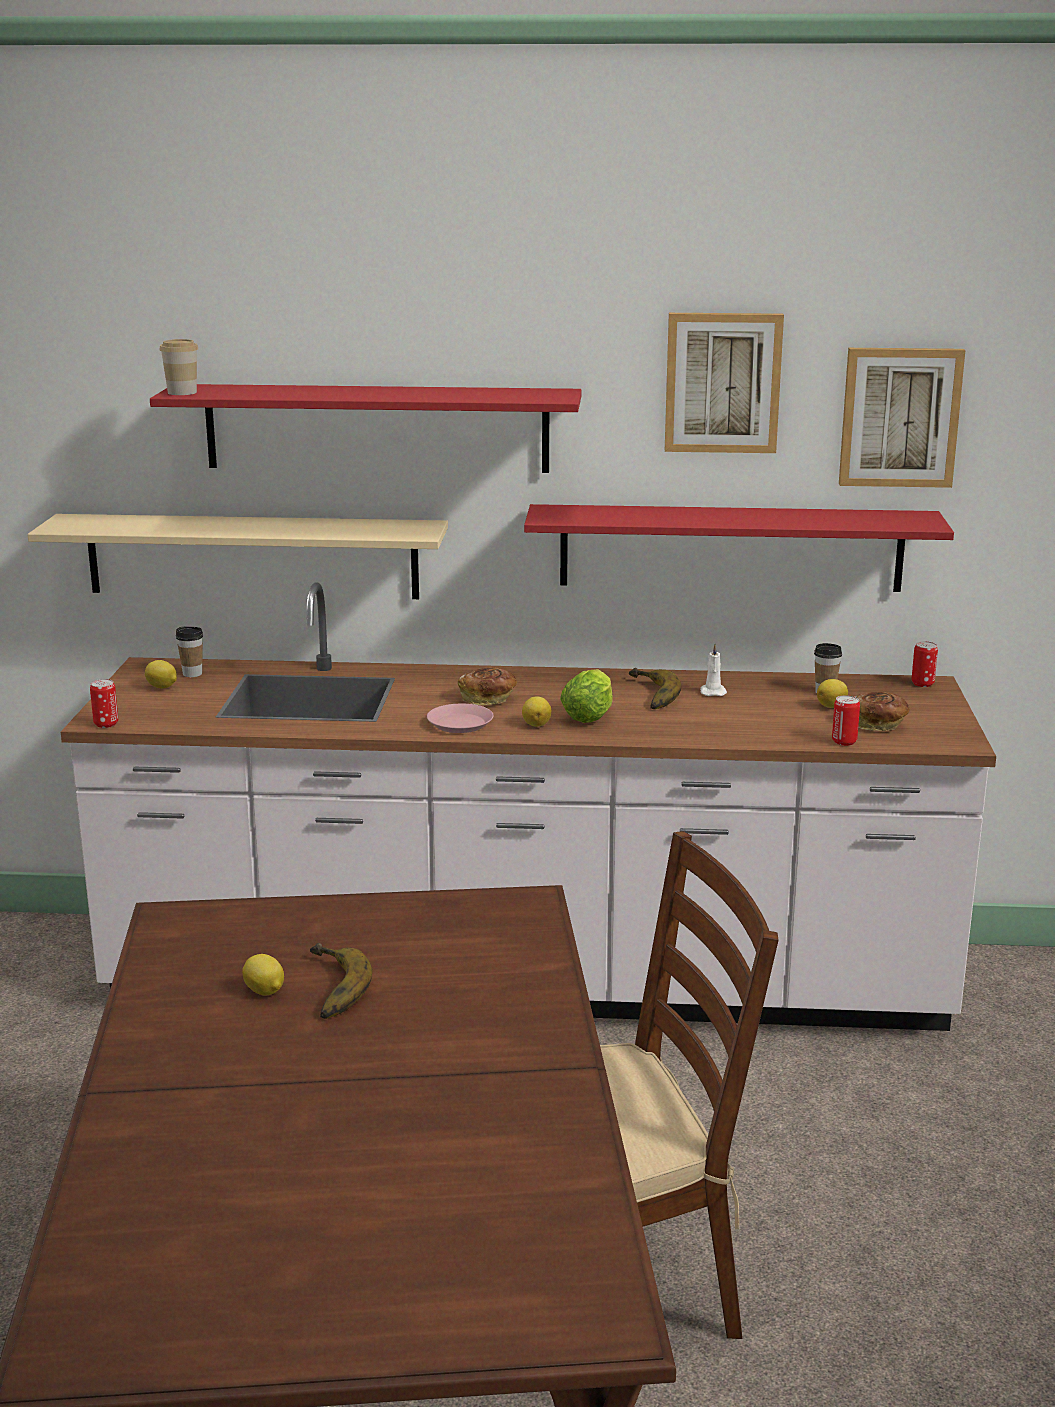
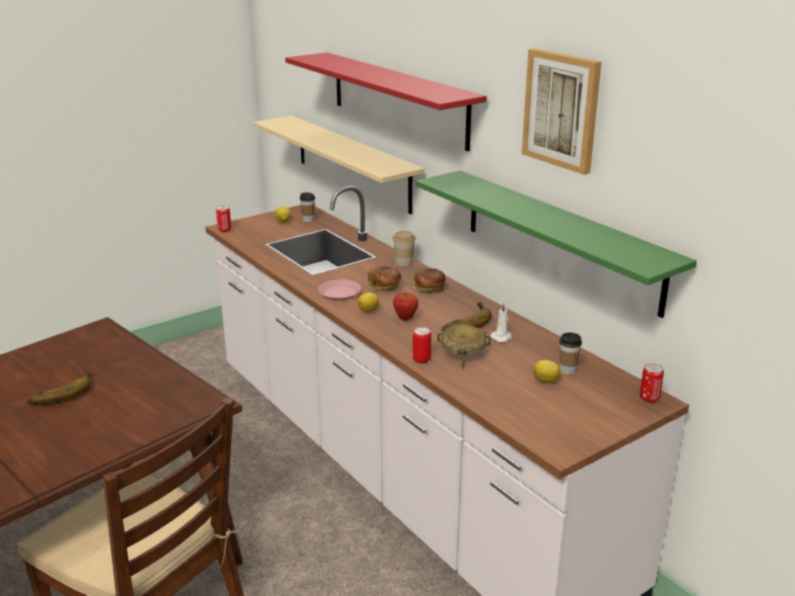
camera: 50 degrees right, 5 degrees up
cup [159,339,198,395] -> cup moved to [392,231,416,266]
lemon [242,954,284,996] -> none
red shelf [524,504,954,592] -> green shelf [416,170,697,318]
lettuce [560,669,612,723] -> apple [393,293,418,321]
can [832,695,860,746] -> can moved to [413,327,431,363]
picture [839,348,965,488] -> none
bread [855,692,909,731] -> bread moved to [414,268,445,294]
none -> beige bowl [437,324,491,370]

